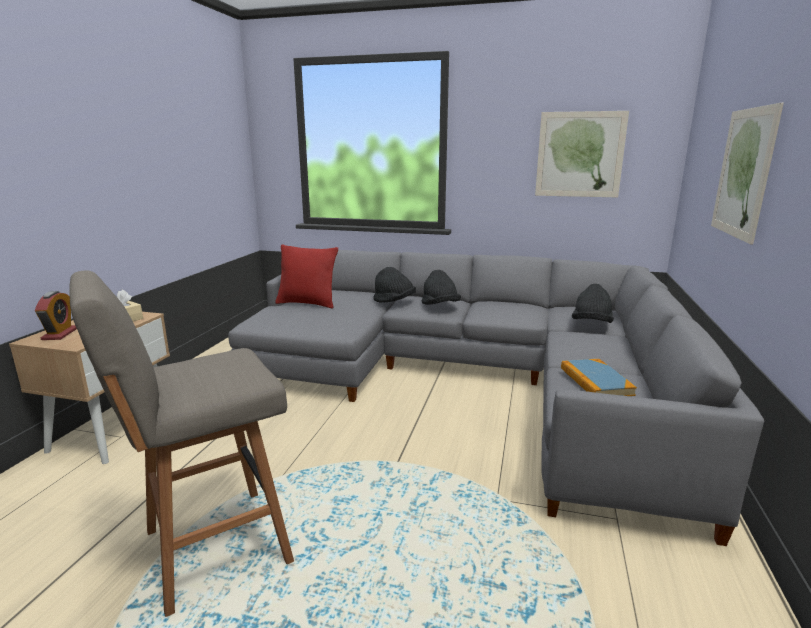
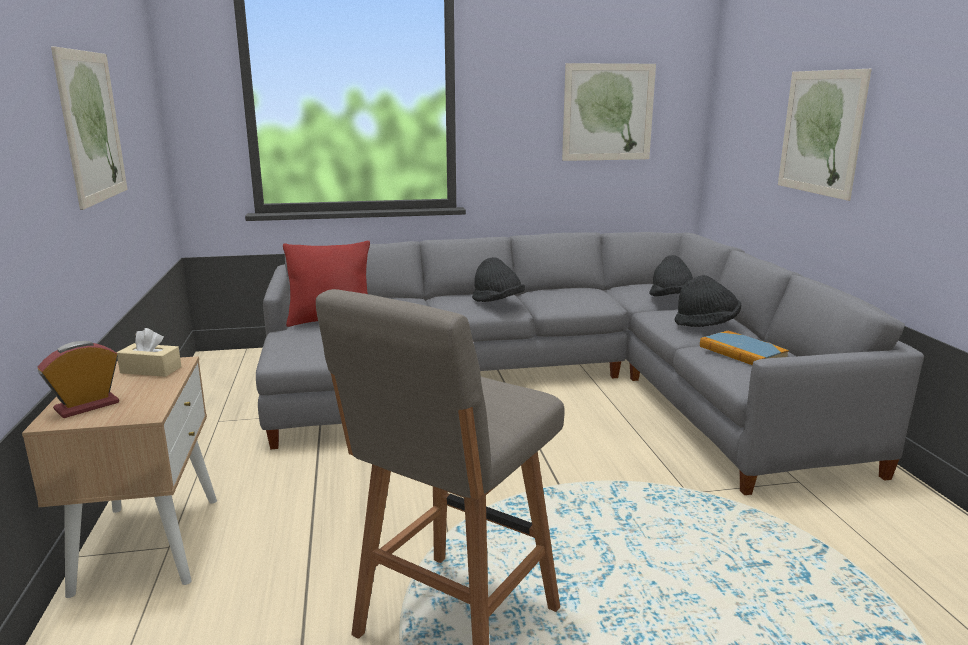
camera: 25 degrees left, 0 degrees up
alarm clock [35,291,77,340] -> alarm clock turned 105 degrees counterclockwise [37,341,119,418]
black hat [373,267,416,302] -> black hat moved to [675,275,741,327]
none -> picture [51,46,128,210]

